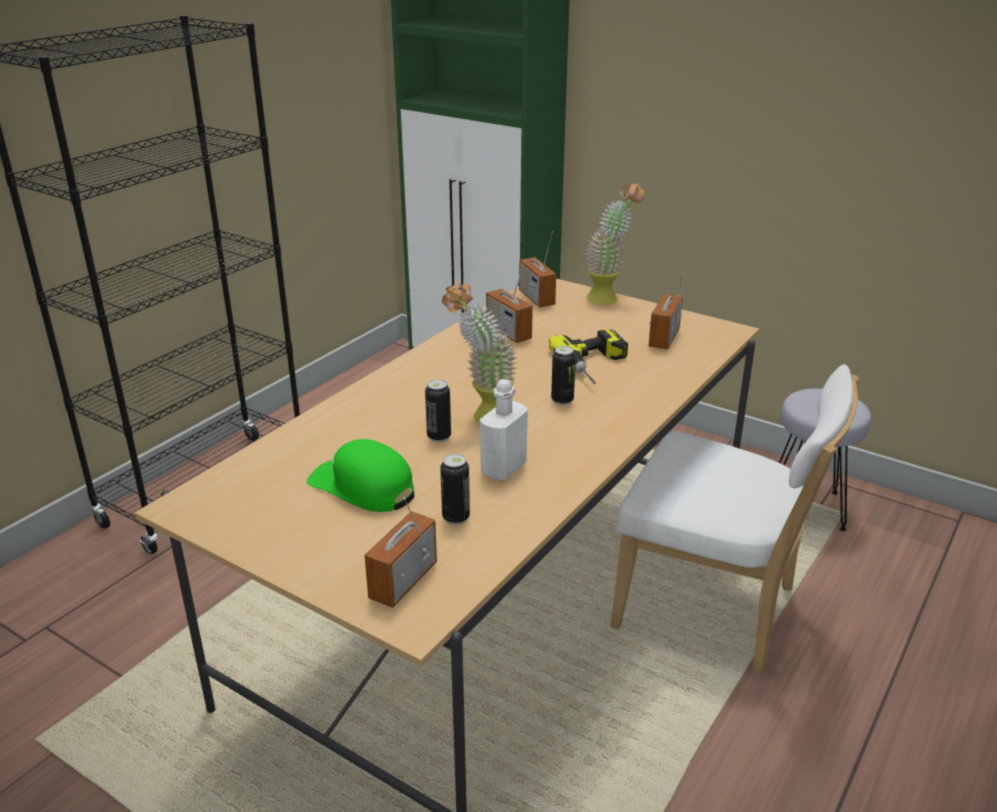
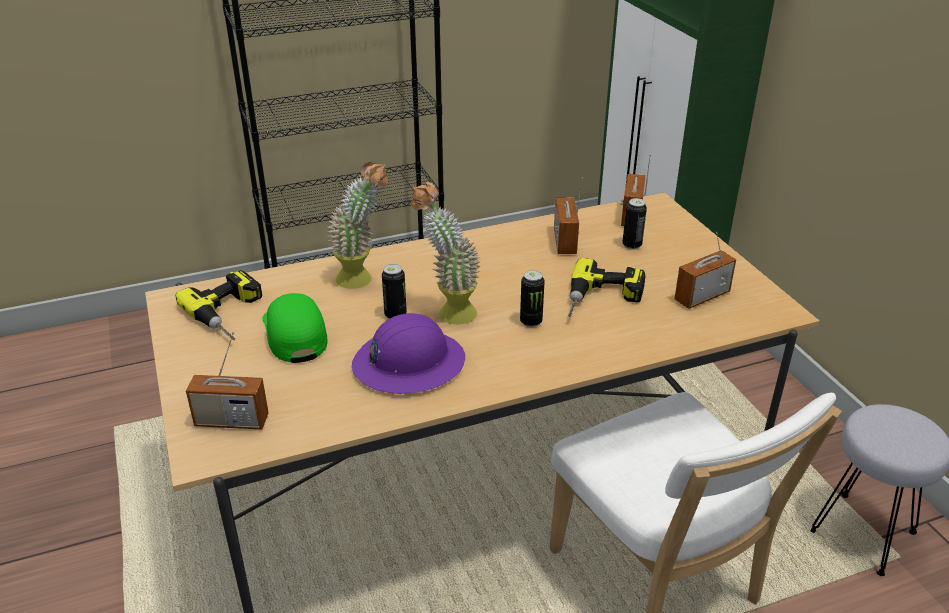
camera: 35 degrees right, 5 degrees up
radio [365,497,437,608] -> radio turned 150 degrees counterclockwise [186,331,269,429]
can [440,454,470,525] -> can moved to [622,198,647,250]
white bottle [480,379,528,481] -> purple hard hat [352,313,465,394]
potted plant [585,183,644,305] -> potted plant moved to [328,162,388,289]
none -> power drill [175,270,262,340]

